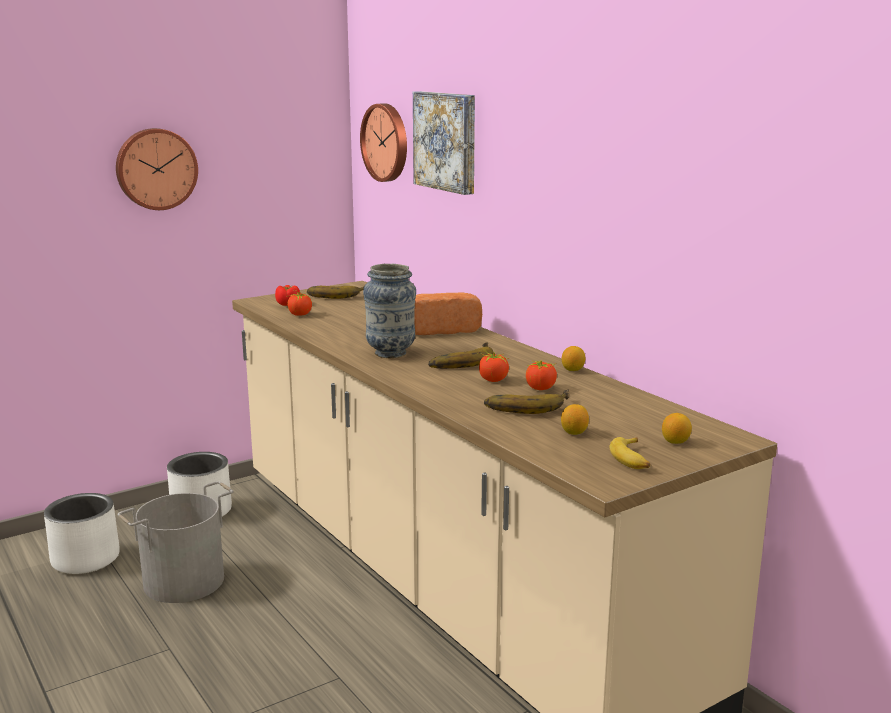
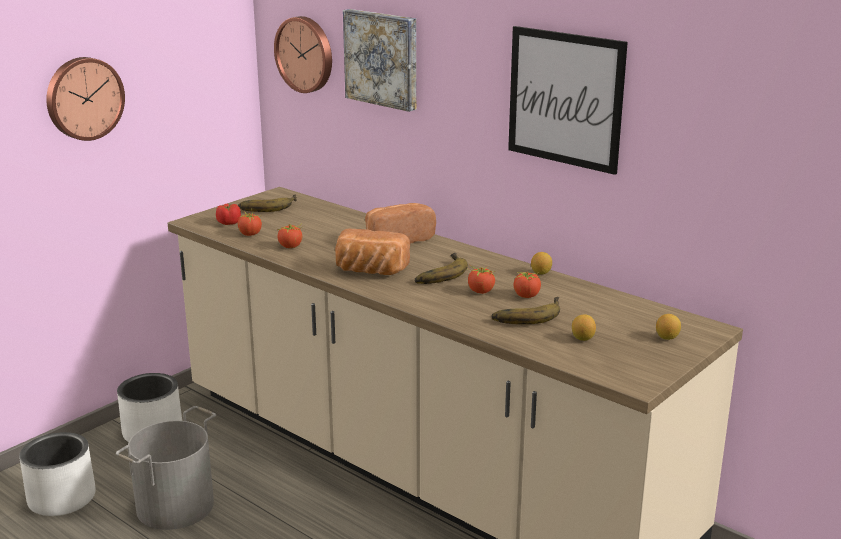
camera: 15 degrees left, 5 degrees up
vase [363,264,416,358] -> bread [335,229,410,275]
banana [609,437,651,469] -> none
none -> tomato [278,223,303,248]
none -> picture [508,26,628,175]

